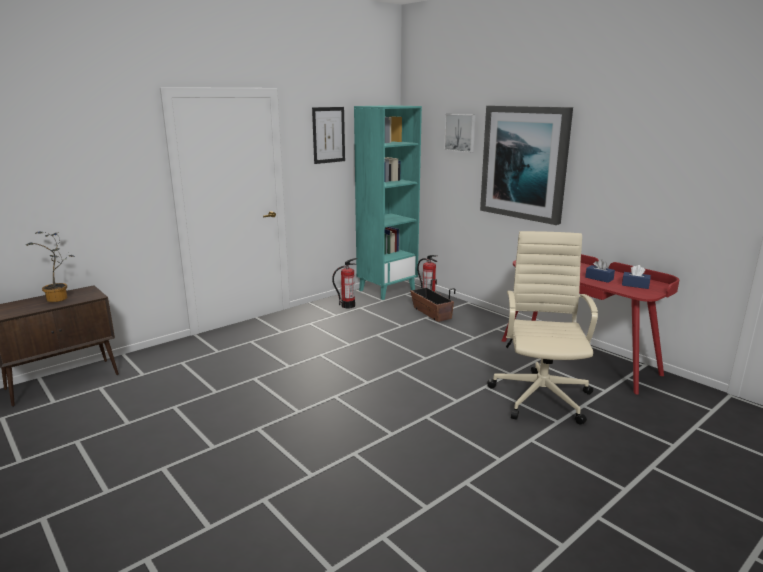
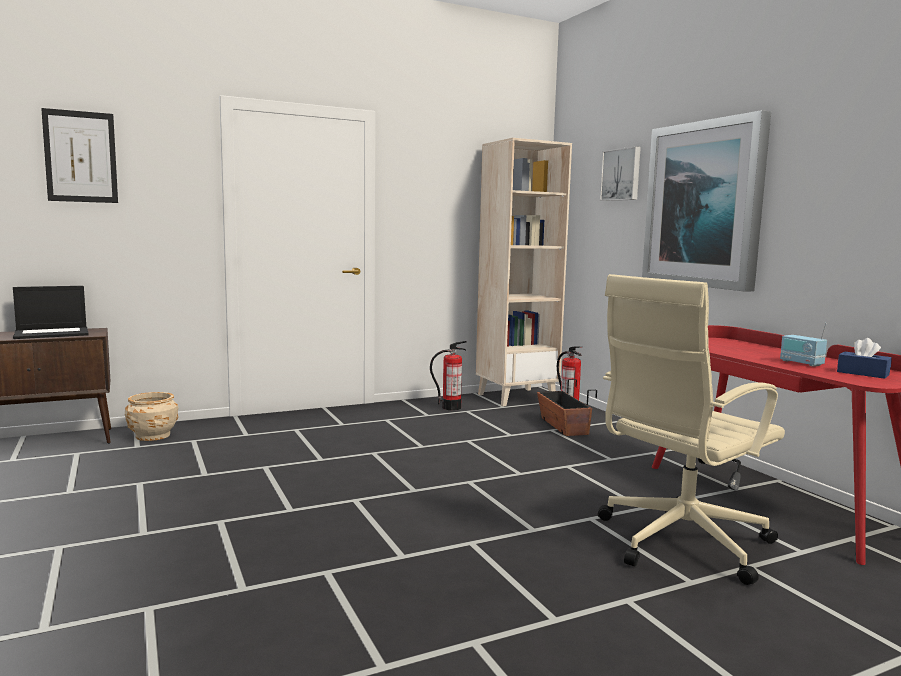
camera: 15 degrees right, 10 degrees down
potted plant [26,231,75,302] -> laptop [13,286,89,339]
picture [312,107,345,164] -> picture moved to [41,108,118,203]
turquoise bookcase [354,105,422,300] -> beige bookcase [476,138,572,406]
beige office chair [487,231,598,425] -> beige office chair turned 150 degrees counterclockwise [598,274,785,585]
blue tissue box [585,259,615,283] -> radio [780,323,827,367]
none -> beige planter [125,392,179,441]

